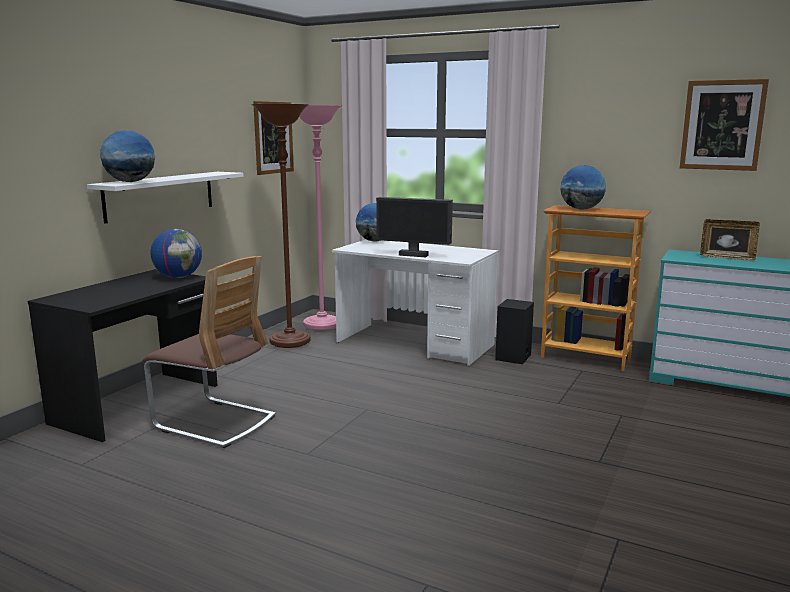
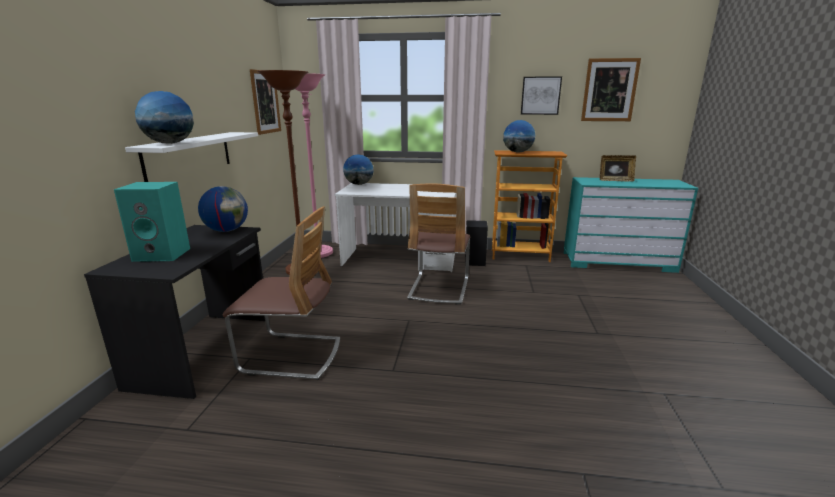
camera: 20 degrees left, 5 degrees up
monitor [376,197,453,257] -> none
none -> turquoise speaker [114,182,190,262]
none -> chair [407,183,470,304]
none -> picture [521,76,562,115]

